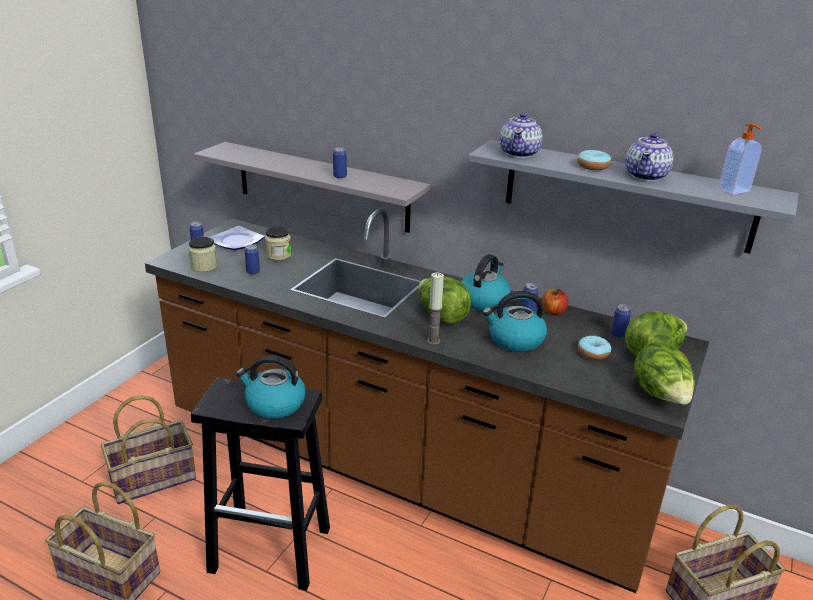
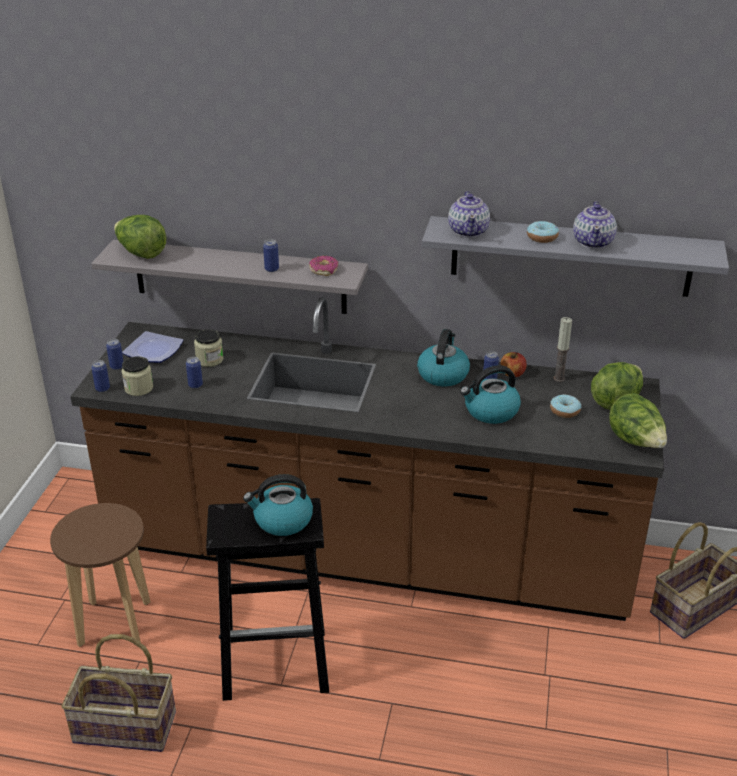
camera: 15 degrees left, 5 degrees up
basket [101,395,196,504] -> brown stool [50,503,151,647]
lettuce [418,277,471,324] -> lettuce moved to [114,215,166,259]
candle [427,272,444,345] -> candle moved to [553,317,572,382]
can [611,304,631,338] -> can moved to [91,360,110,392]
soap dispenser [718,124,762,195] -> none
none -> donut [309,256,338,276]

